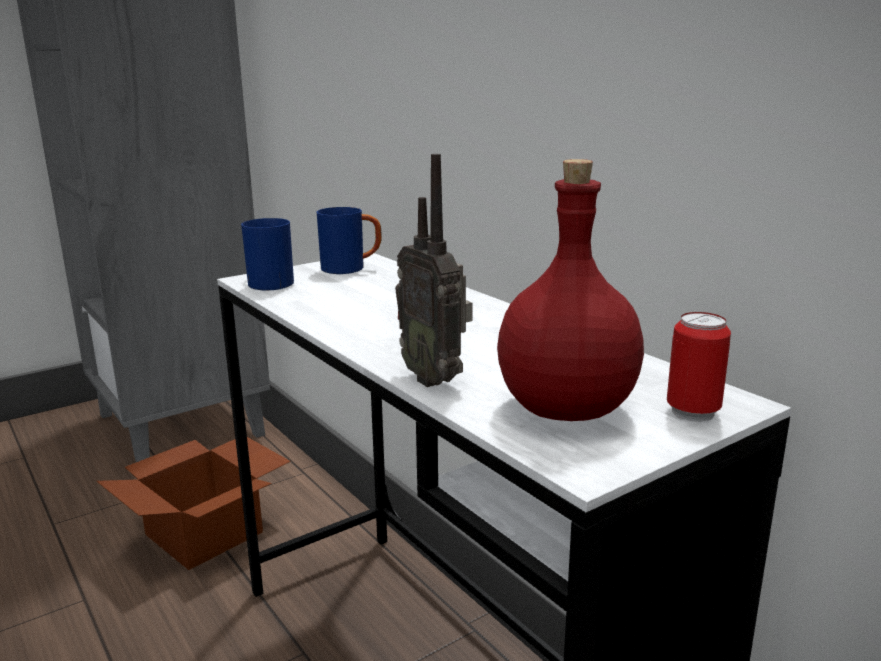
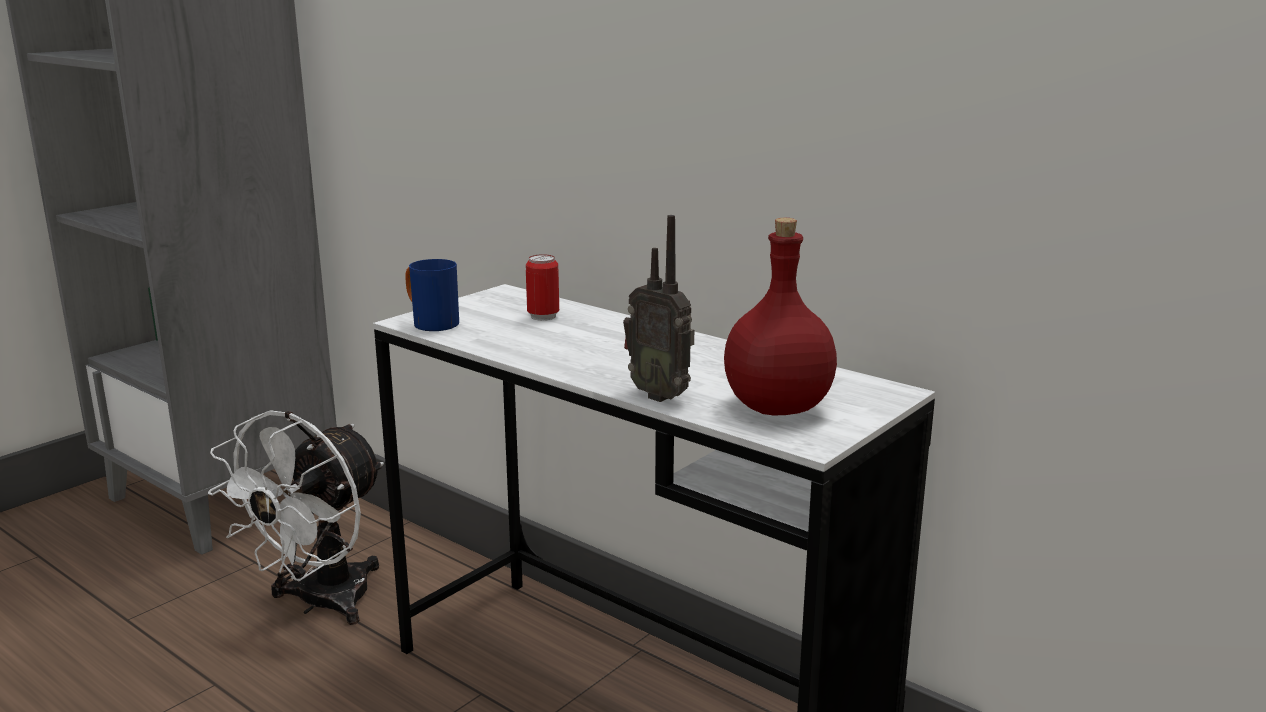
camera: 15 degrees left, 0 degrees up
cardboard box [96,437,291,570] -> white fan [208,410,384,625]
blue mug [317,207,382,274] -> none
can [667,312,731,422] -> can moved to [526,254,559,321]

